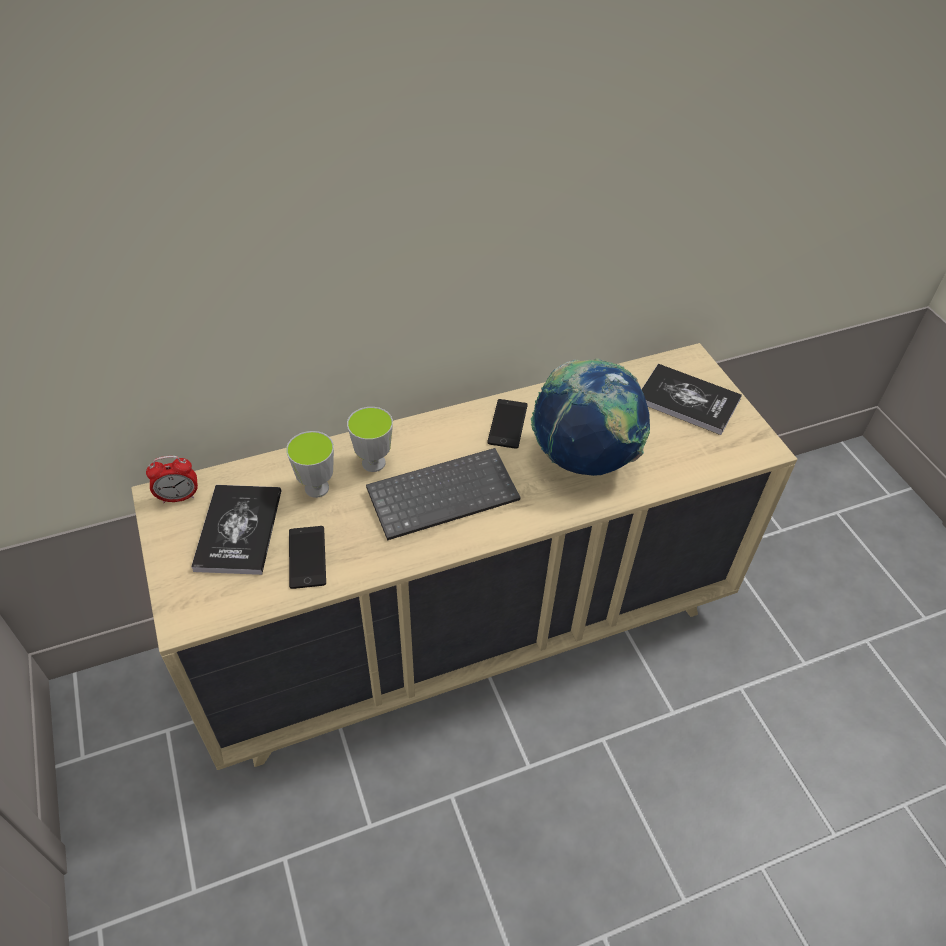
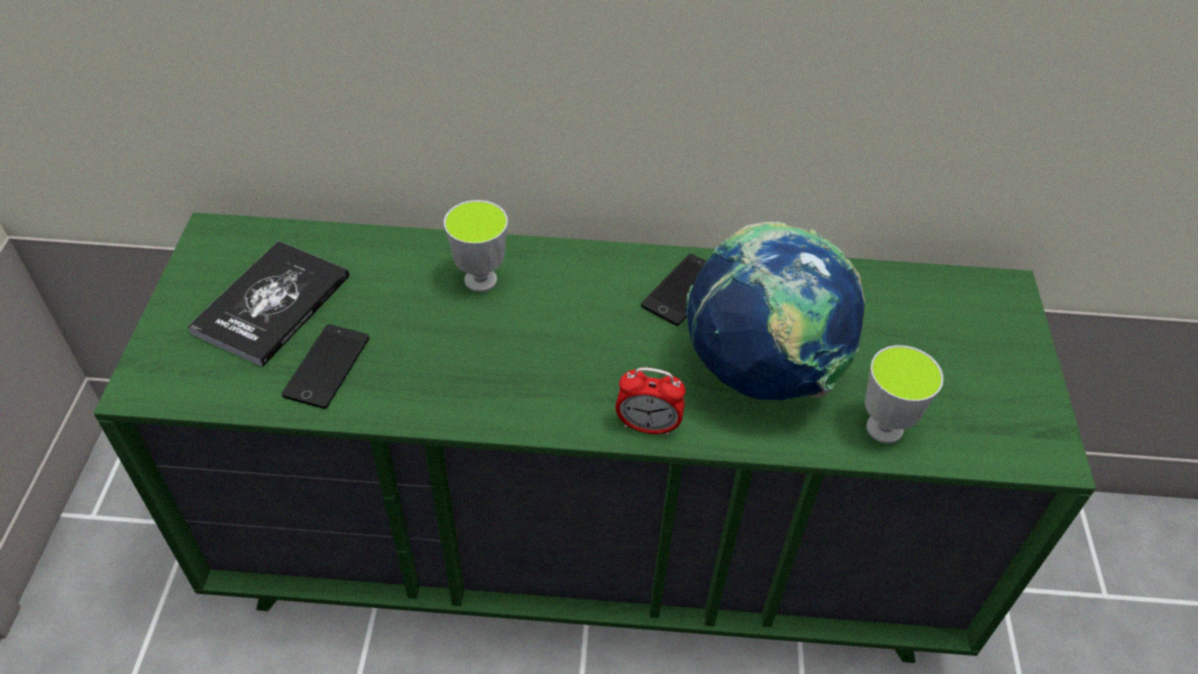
camera: 25 degrees right, 0 degrees up
beige dresser [131,343,797,770] -> green dresser [94,212,1096,663]
alarm clock [146,456,198,503] -> alarm clock moved to [616,368,685,435]
cup [286,431,334,498] -> cup moved to [865,345,944,444]
keyboard [366,448,521,541] -> none
book [641,364,742,435] -> none

